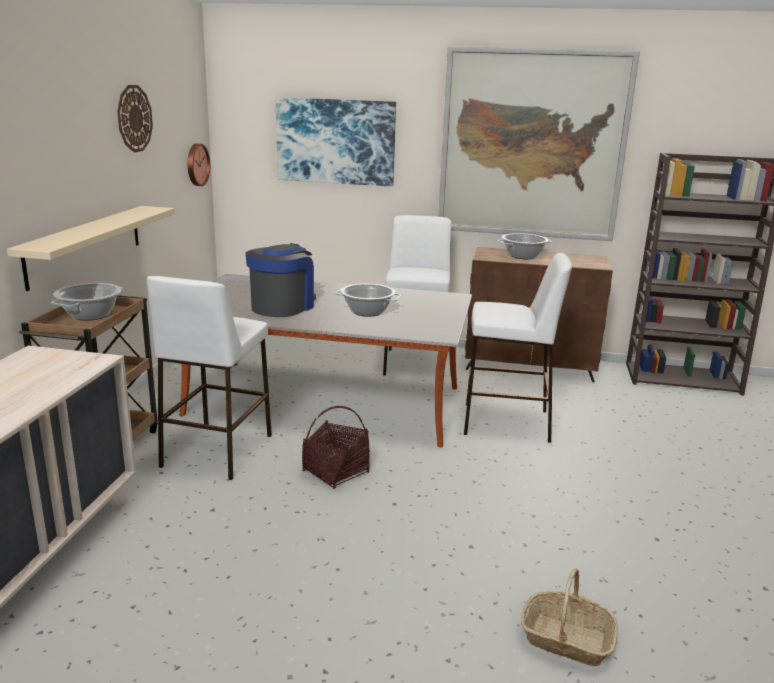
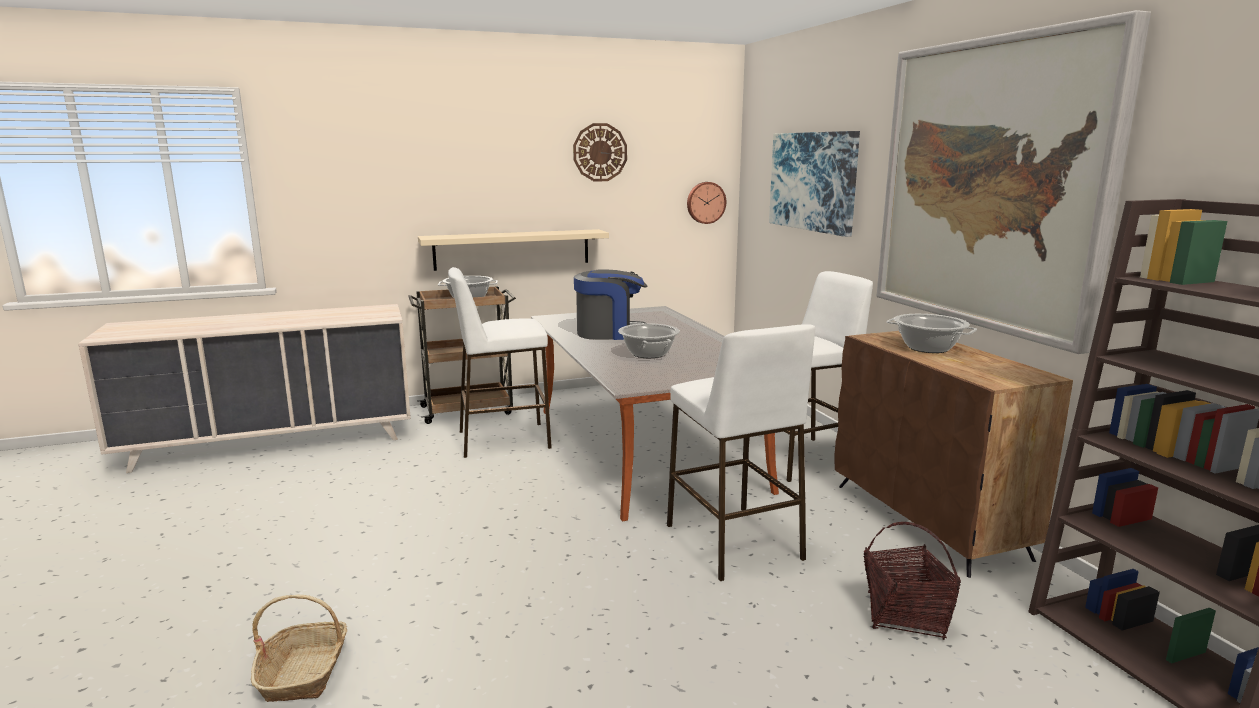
camera: 60 degrees right, 5 degrees down
basket [302,406,370,489] -> basket moved to [864,522,961,640]

